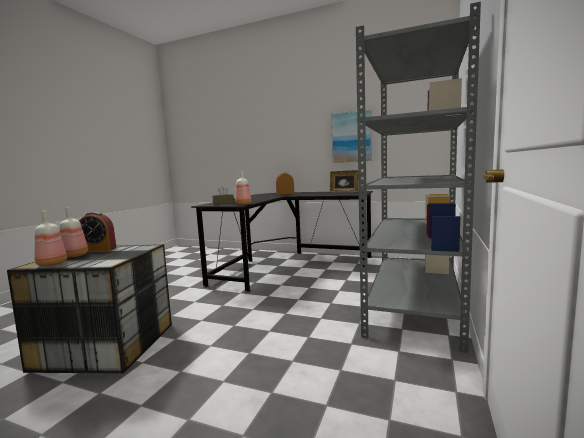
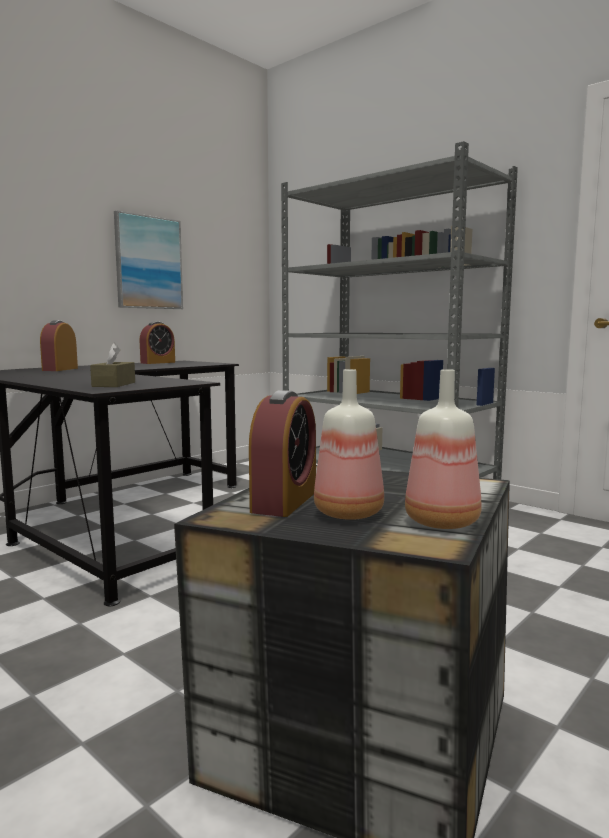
camera: 70 degrees left, 0 degrees up
bottle [235,170,252,205] -> none
picture frame [330,170,358,192] -> alarm clock [140,321,175,364]

